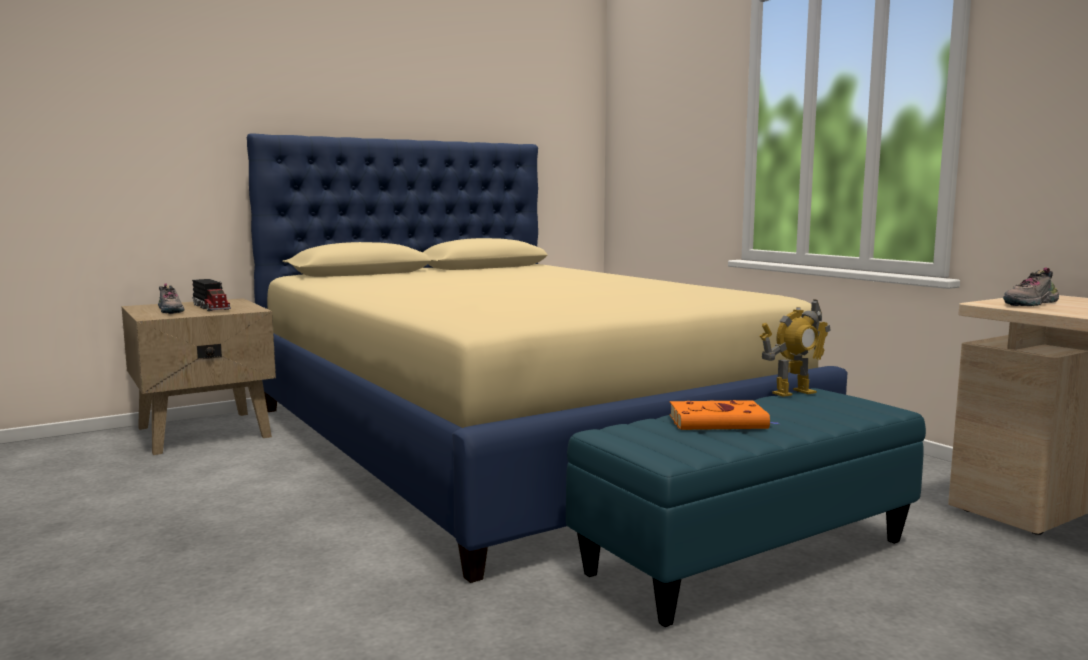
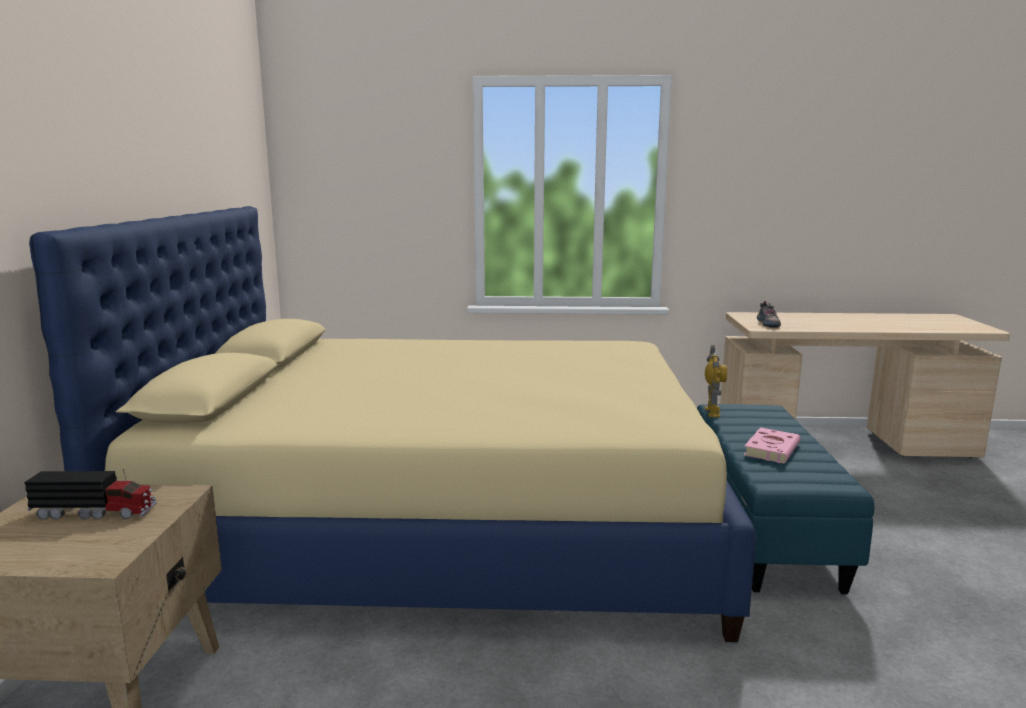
camera: 55 degrees left, 5 degrees up
shoe [158,283,185,314] -> none
orange book [669,400,779,430] -> pink book [744,427,800,463]

